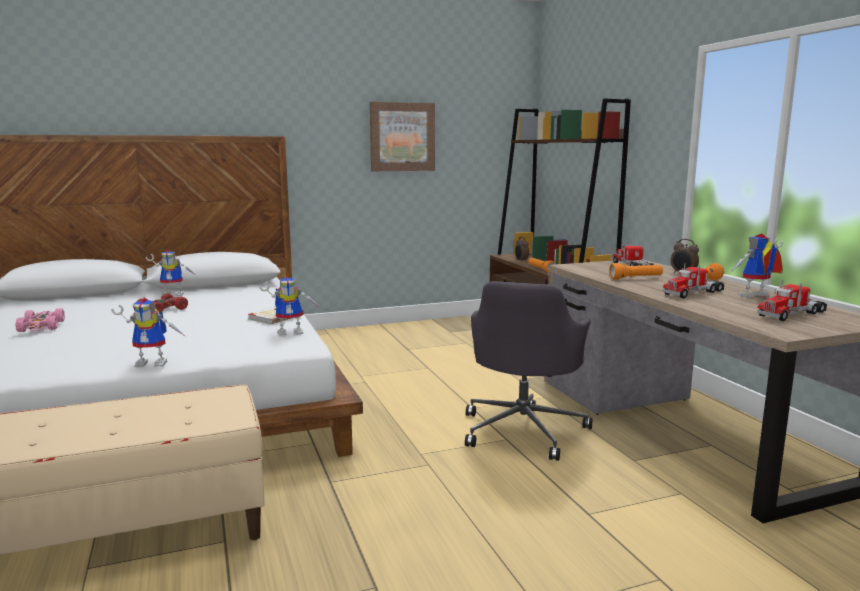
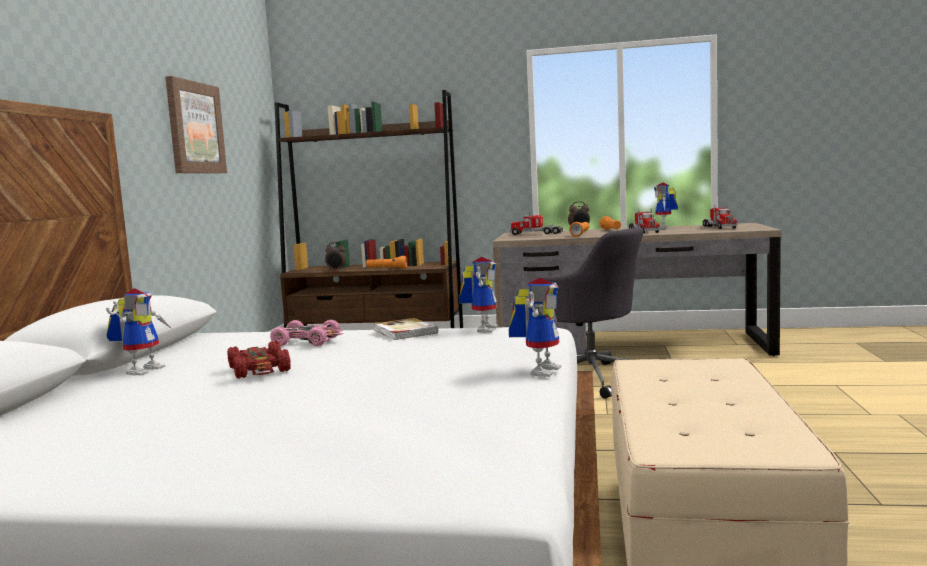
camera: 60 degrees left, 5 degrees down
pink toy car [15,308,65,332] -> pink toy car moved to [270,320,344,346]

